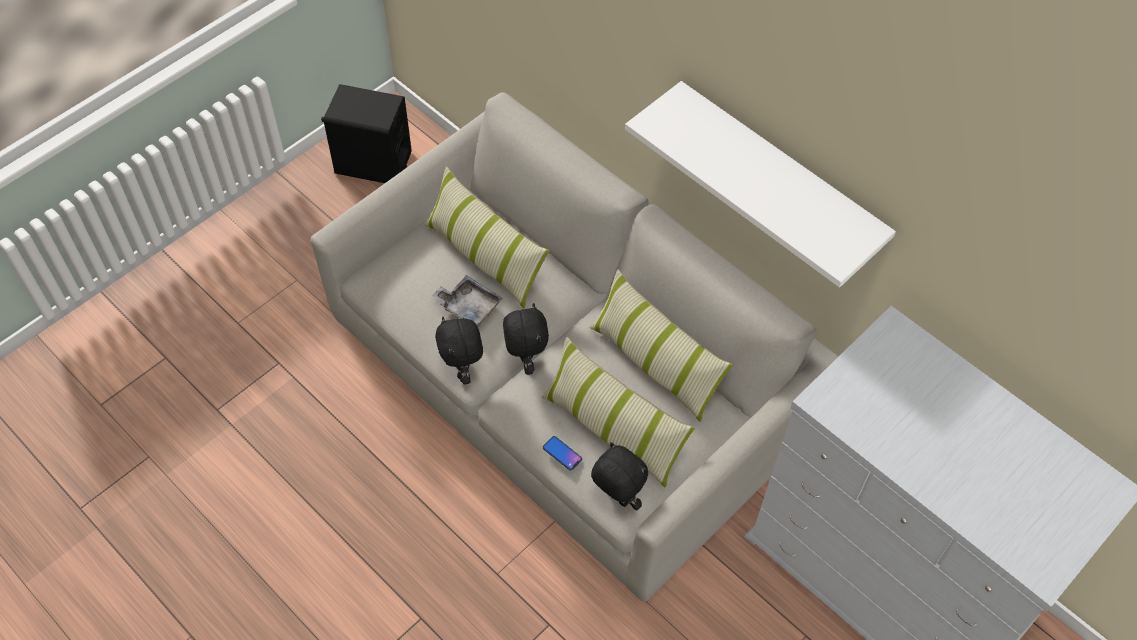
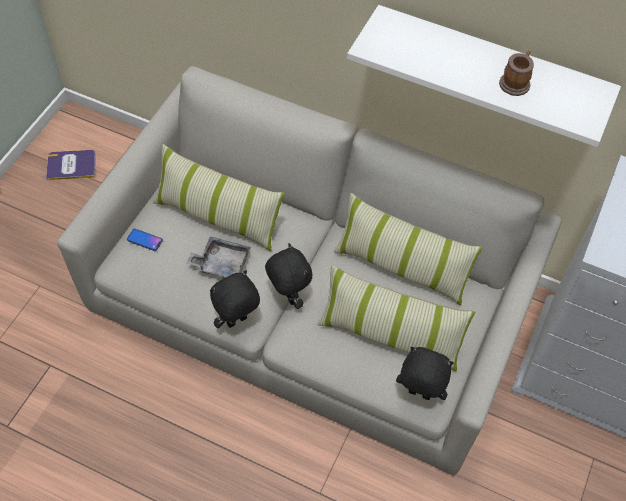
camera: 20 degrees left, 0 degrees up
black speaker [321,84,411,183] -> book [46,150,96,180]
black plush toy [435,317,483,384] -> black plush toy turned 90 degrees clockwise [210,270,260,328]
phone [543,436,582,471] -> phone moved to [127,229,163,251]
none -> mug [499,51,534,96]

